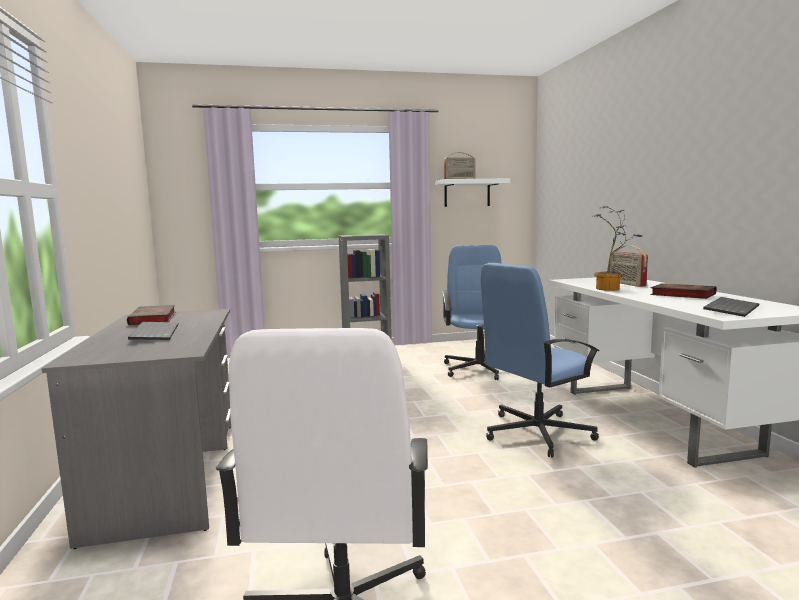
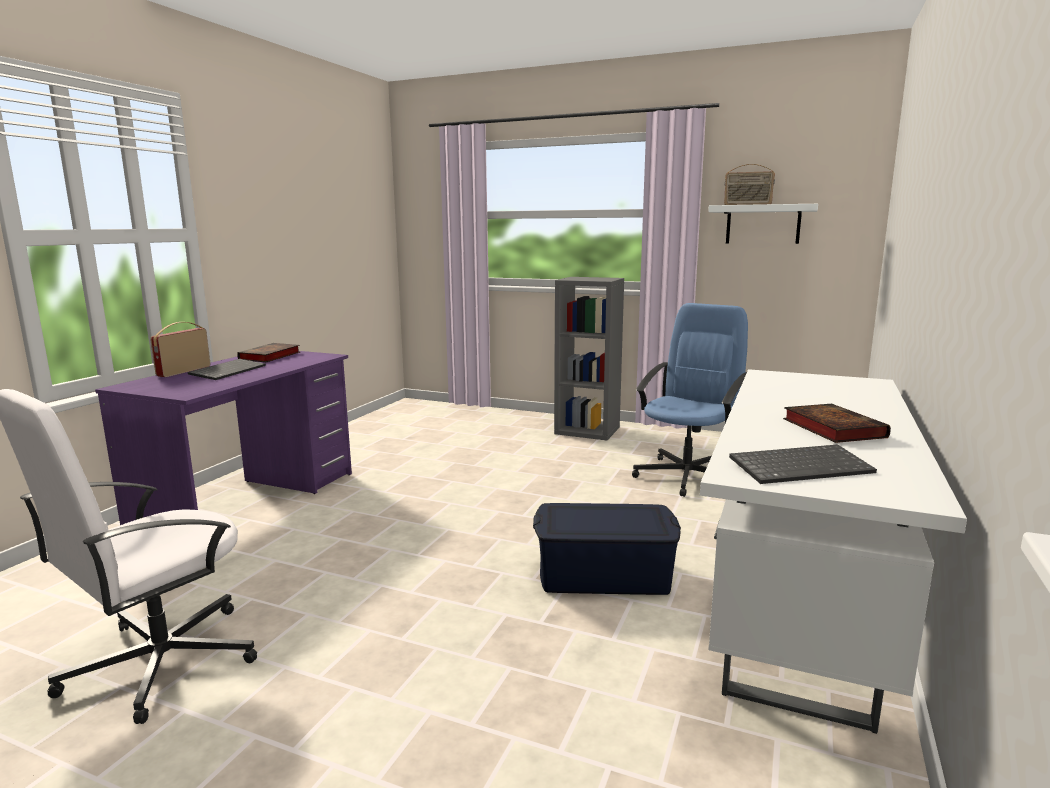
camera: 35 degrees right, 5 degrees up
grey desk [42,309,231,549] -> purple desk [95,351,352,525]
blue office chair [476,263,600,458] -> blue storage box [533,503,681,595]
potted plant [592,206,643,291] -> none
radio [610,245,648,287] -> radio moved to [150,322,211,377]

